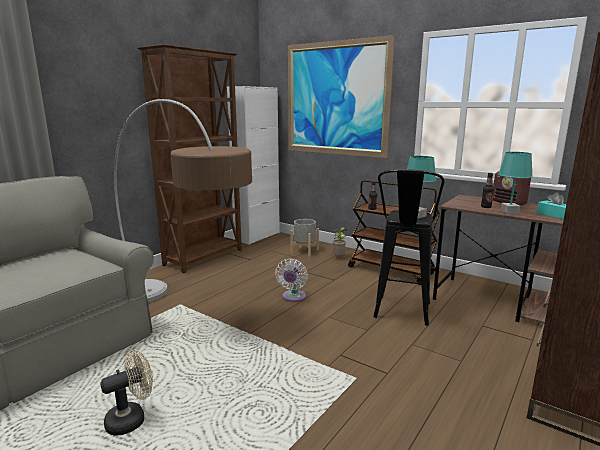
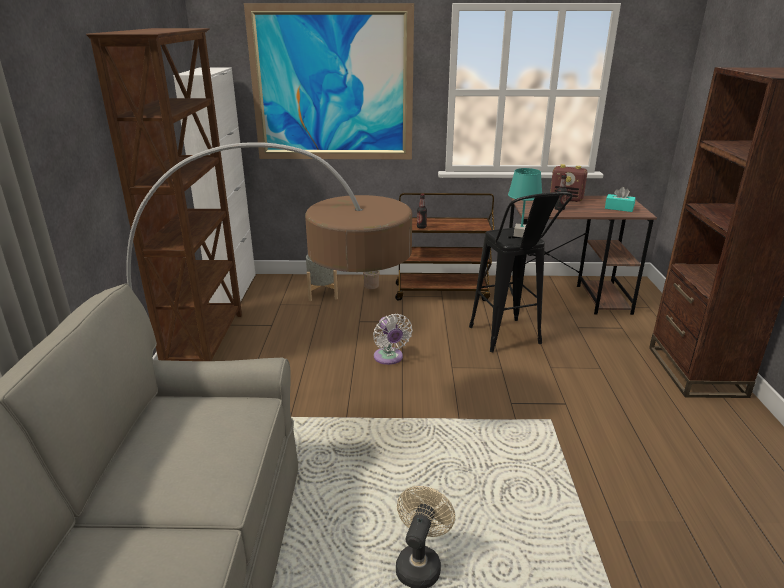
camera: 35 degrees left, 10 degrees up
turquoise table lamp [498,152,533,214] -> none

